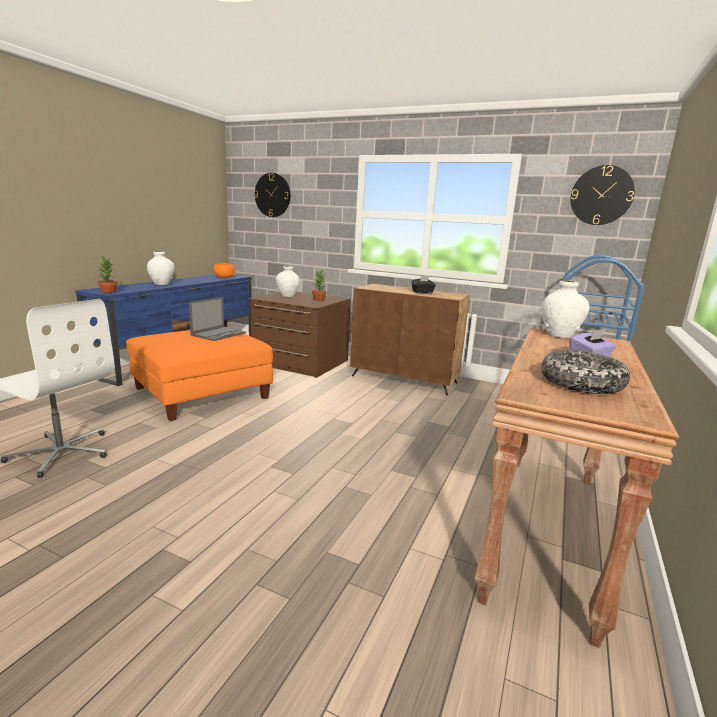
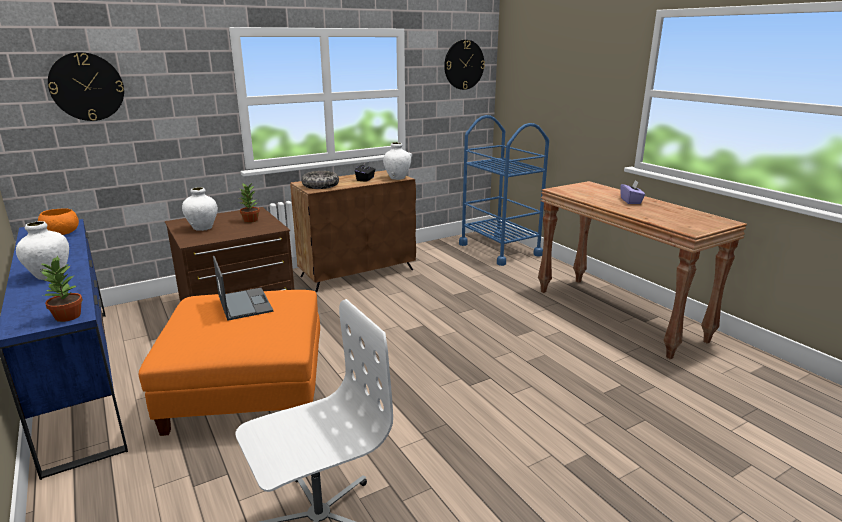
camera: 55 degrees left, 5 degrees up
white vase [541,280,589,338] -> white vase moved to [383,142,411,180]
bowl [541,350,630,394] -> bowl moved to [302,171,339,189]

